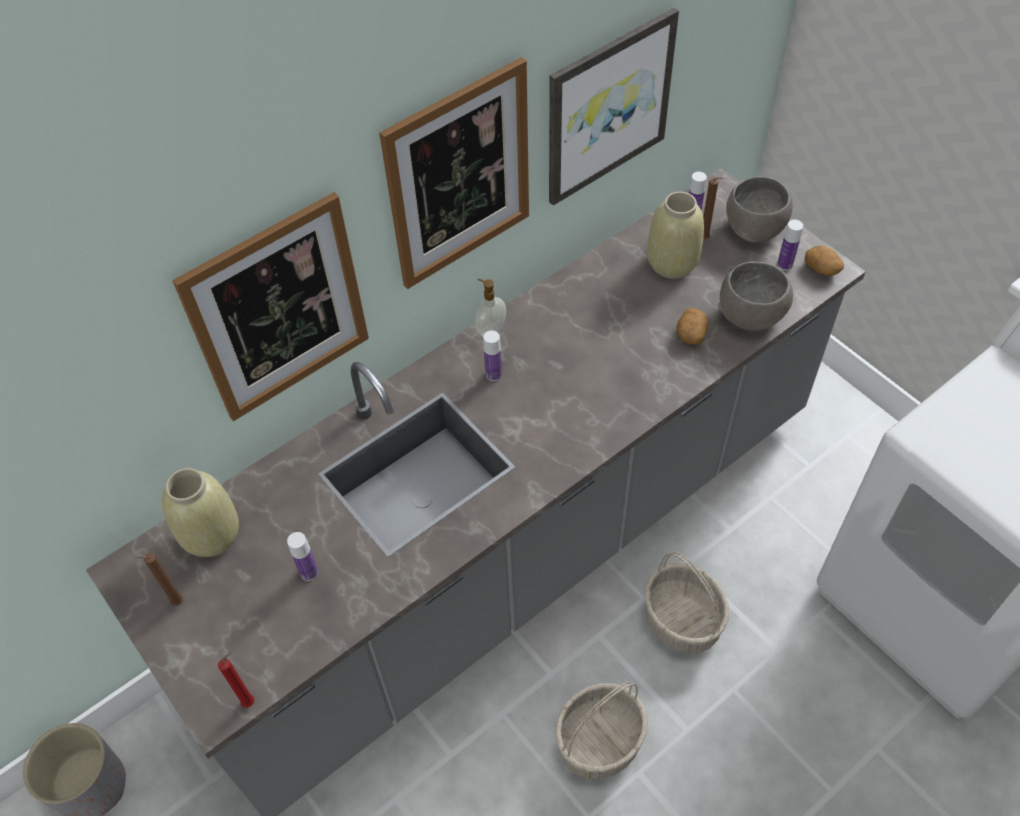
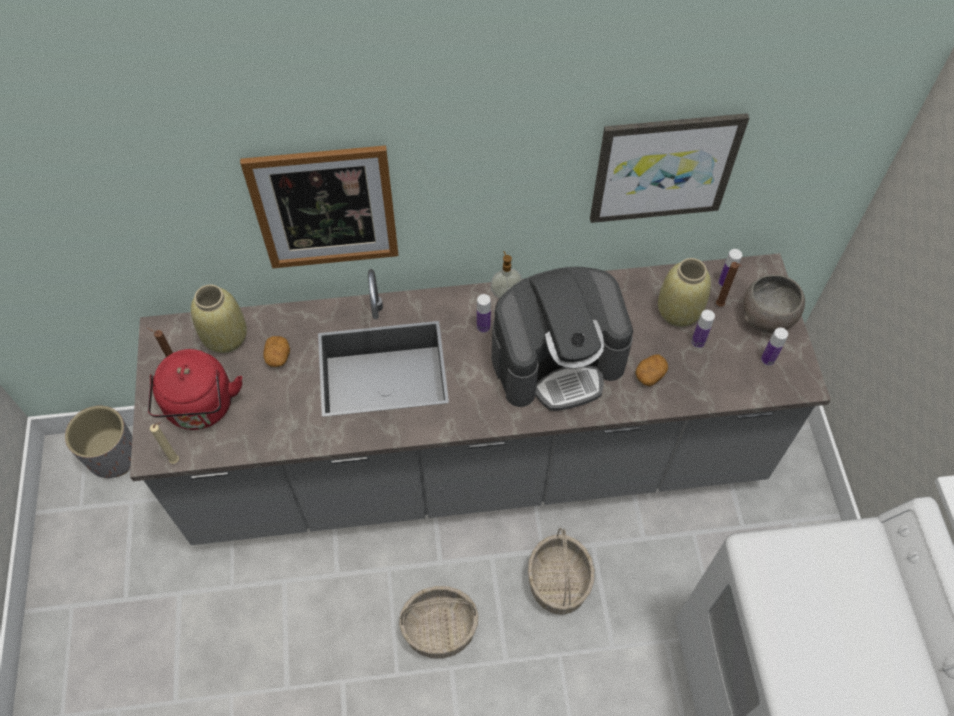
camera: 30 degrees right, 5 degrees up
red candle [218,651,255,708] -> beige candle [150,422,179,464]
bottle [287,532,319,581] -> bottle moved to [691,310,715,348]
picture [379,57,529,289] -> none
grey bowl [718,261,793,331] -> none
potato [805,246,844,276] -> potato moved to [263,336,290,367]
none -> red kettle [147,349,242,430]
none -> coffee machine [492,267,633,411]

